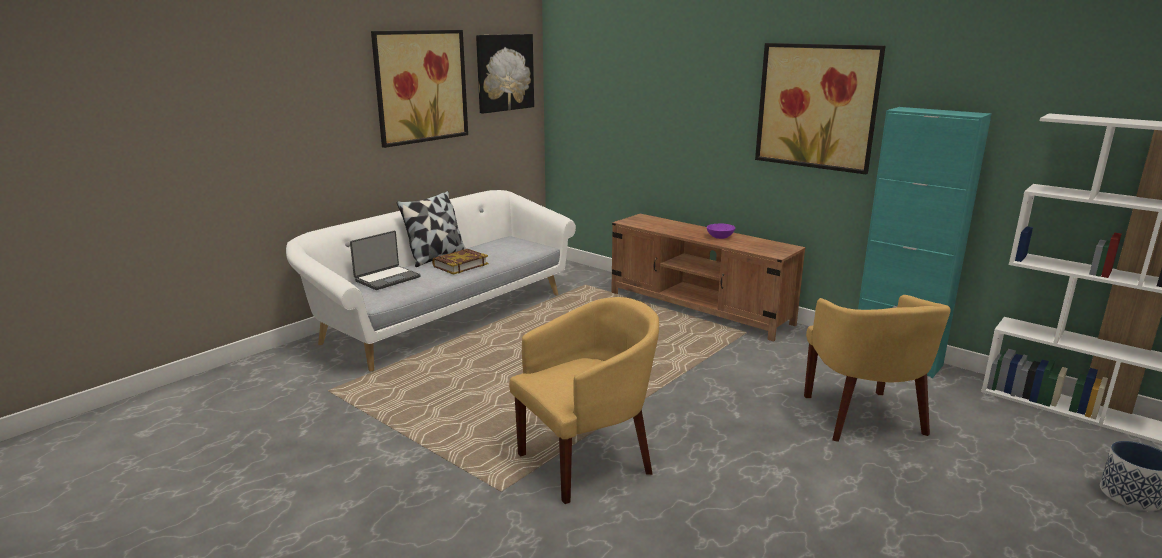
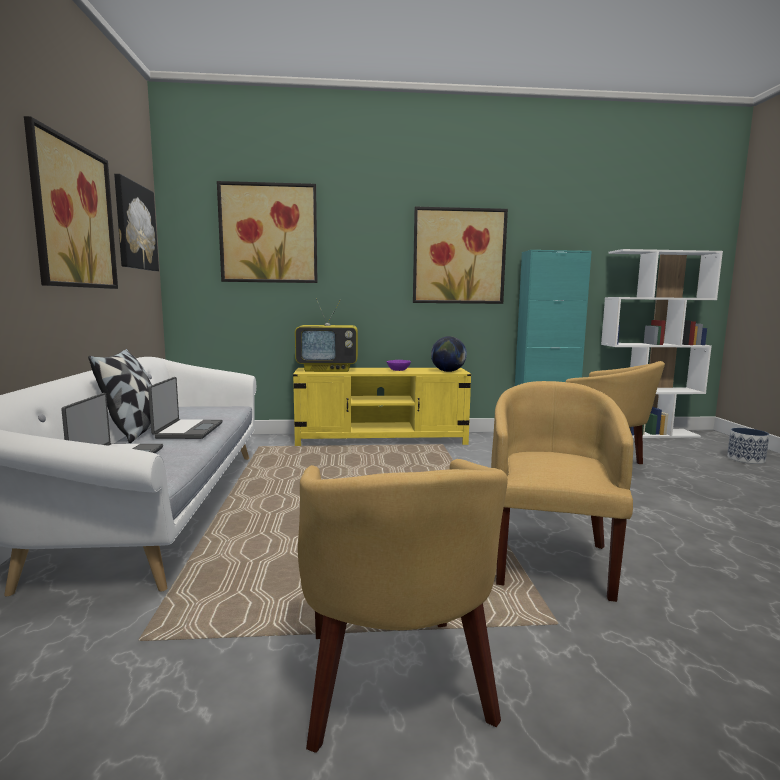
camera: 45 degrees left, 10 degrees down
book [432,249,488,275] -> laptop [148,377,223,439]
brown tv stand [611,214,806,341] -> yellow tv stand [293,368,471,446]
none -> picture [217,181,317,283]
none -> television [295,298,358,372]
none -> yellow armchair [298,459,508,753]
none -> globe [431,336,467,372]

